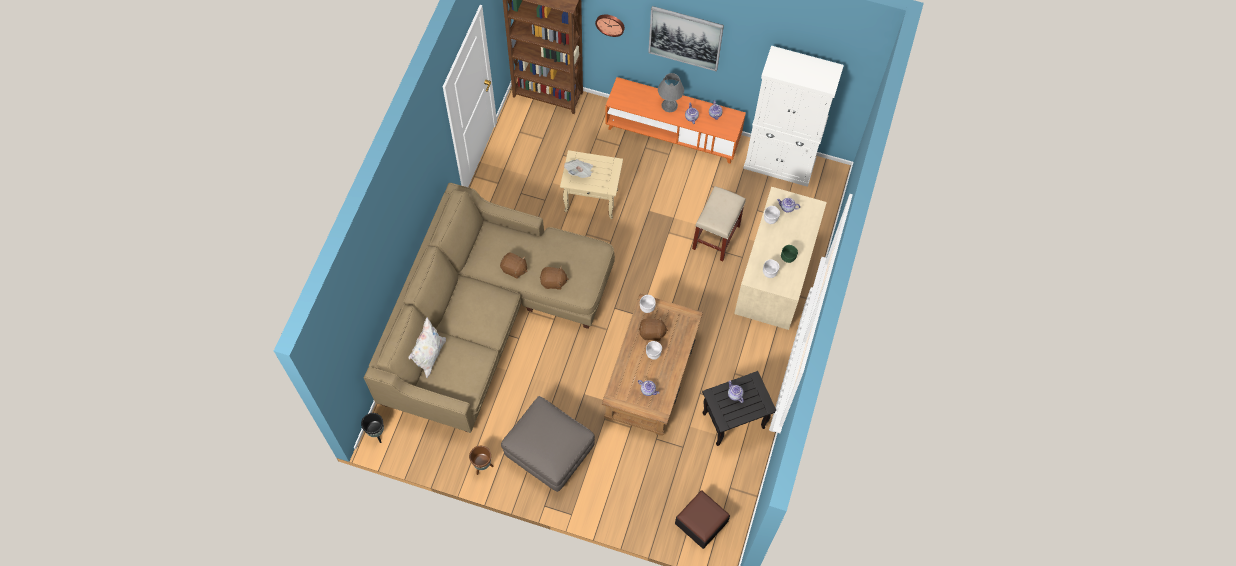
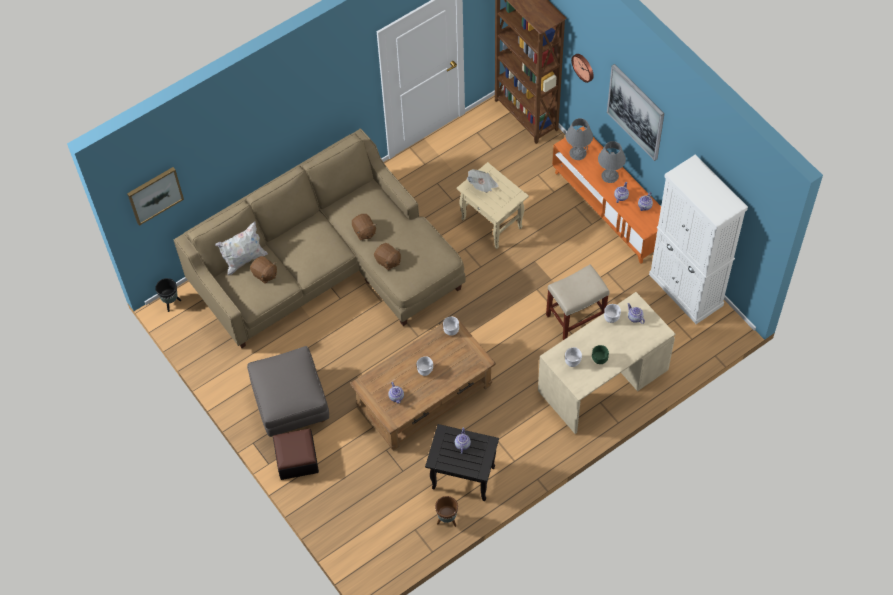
camera: 40 degrees right, 5 degrees down
brown planter [469,446,494,475] -> brown planter moved to [435,496,458,527]
brown plush toy [639,317,668,341] -> brown plush toy moved to [250,256,277,284]
ottoman [675,490,730,549] -> ottoman moved to [273,428,319,480]
none -> picture [127,167,184,226]
none -> grey table lamp [566,118,593,160]

